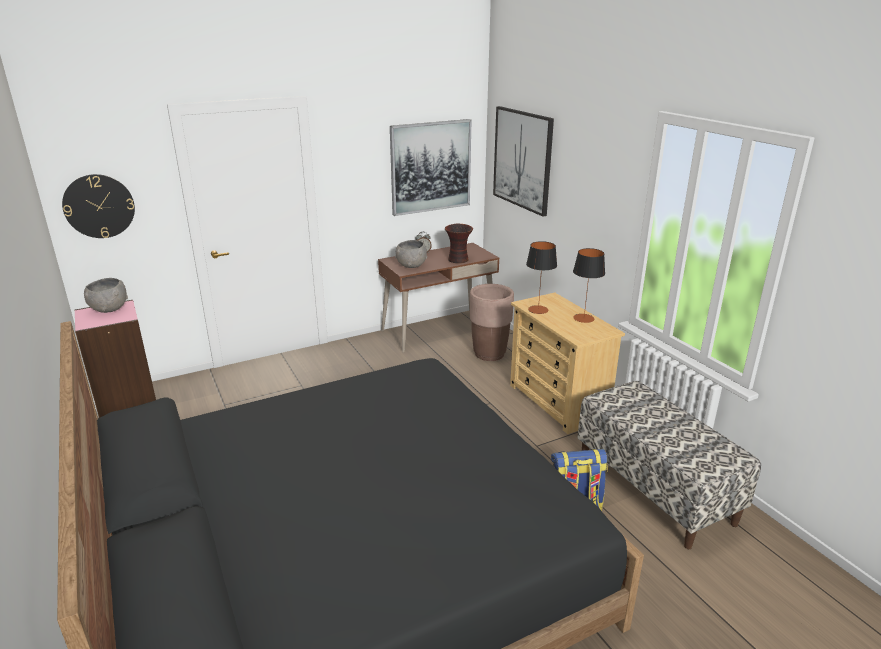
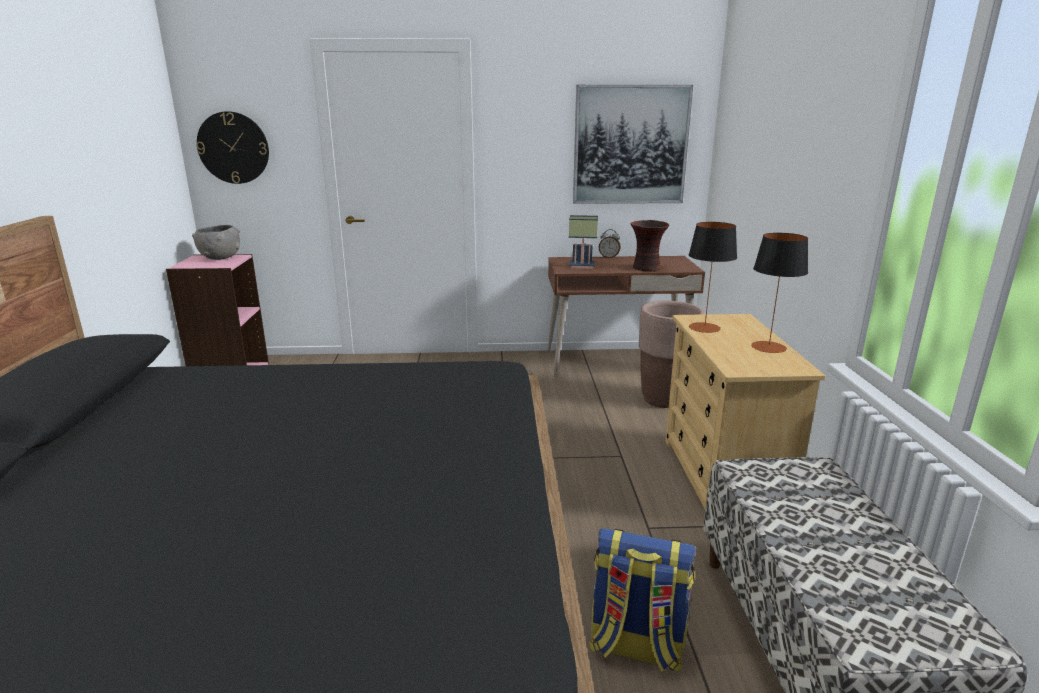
camera: 25 degrees right, 5 degrees down
grey bowl [395,240,427,268] -> table lamp [569,215,598,269]
picture [493,106,554,217] -> none

